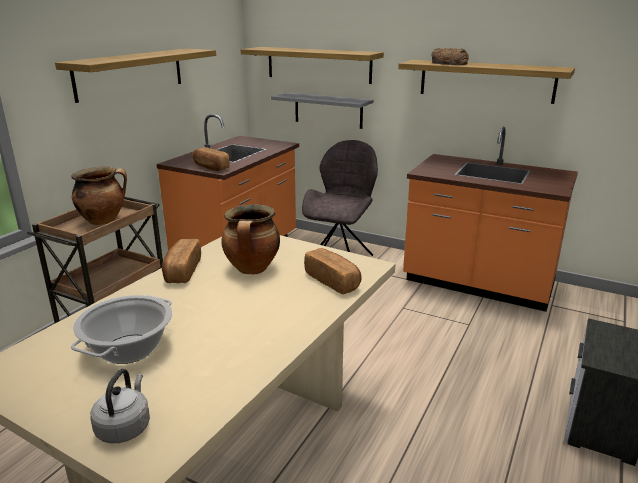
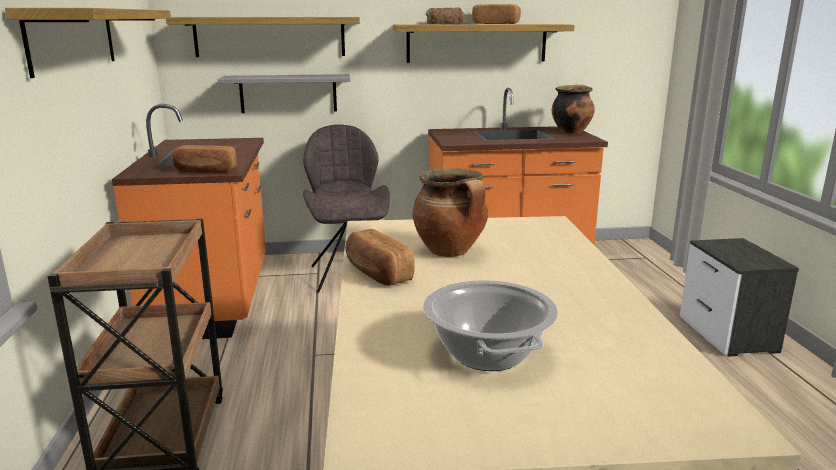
camera: 35 degrees left, 5 degrees down
cooking pot [71,167,127,225] -> cooking pot moved to [552,85,595,134]
grey kettle [90,369,150,443] -> none
bread [304,248,362,294] -> bread moved to [472,4,521,24]

